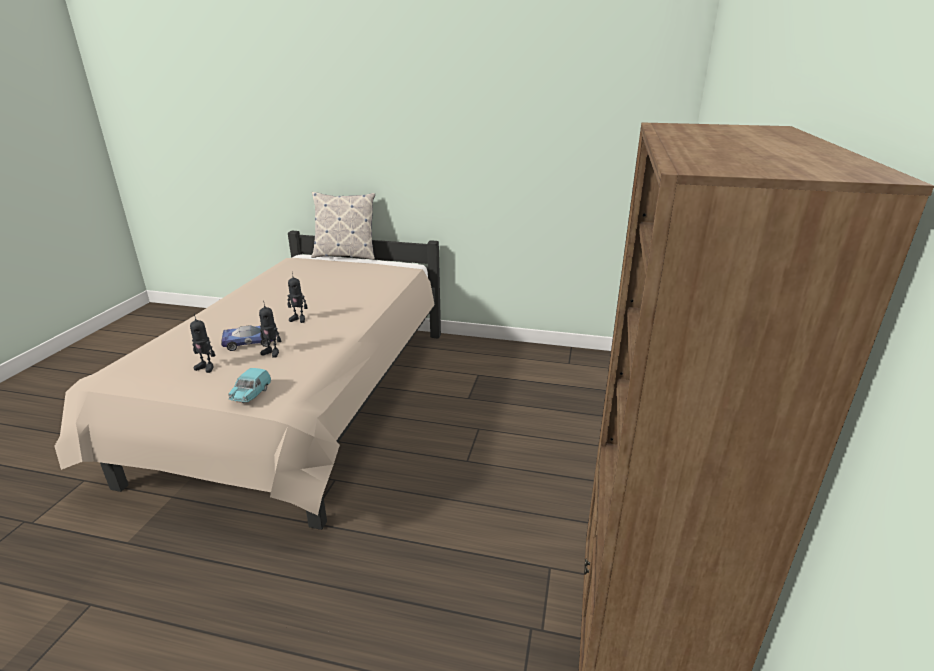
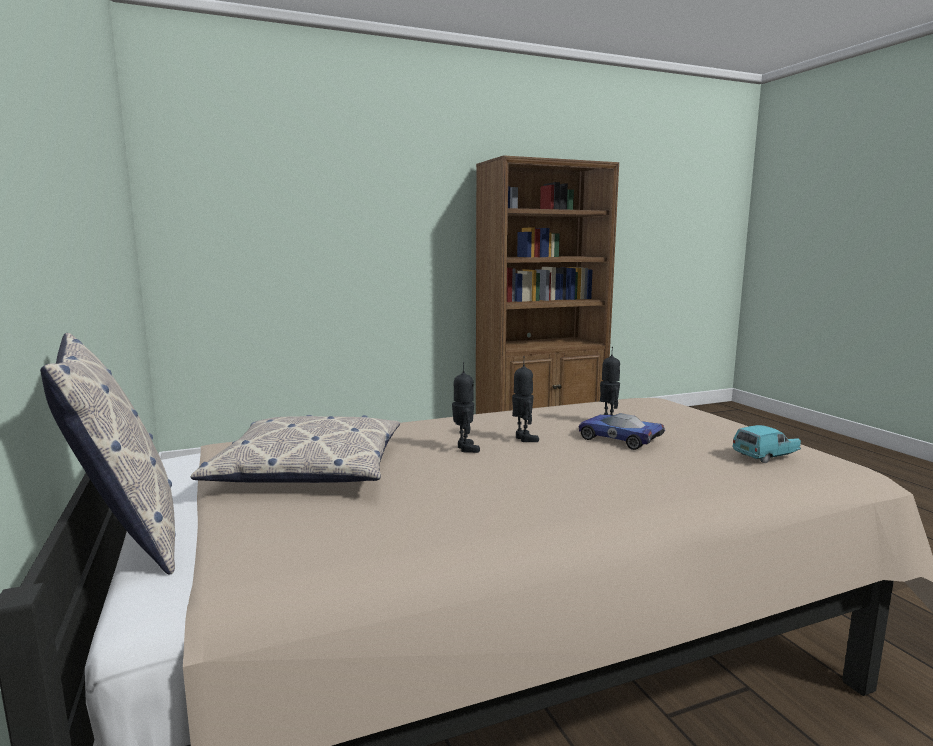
camera: 125 degrees left, 15 degrees down
toy robot [190,313,215,373] -> toy robot moved to [452,362,480,453]
turquoise toy car [228,368,271,403] -> turquoise toy car moved to [733,425,801,463]
none -> pillow [191,415,400,483]

